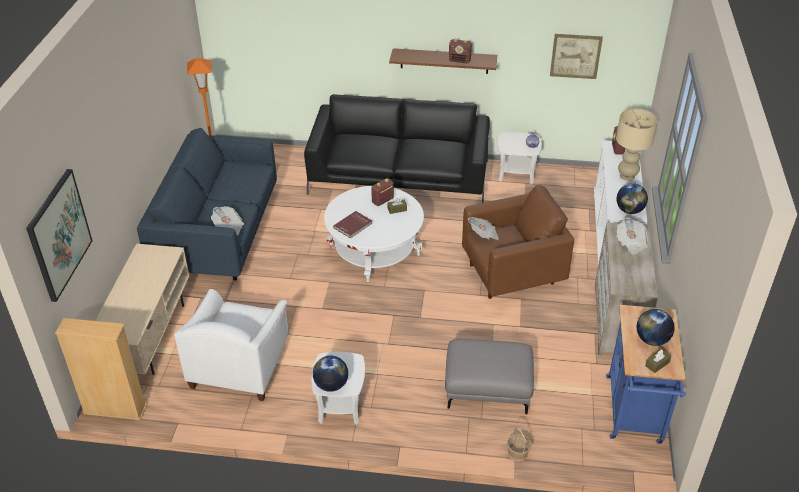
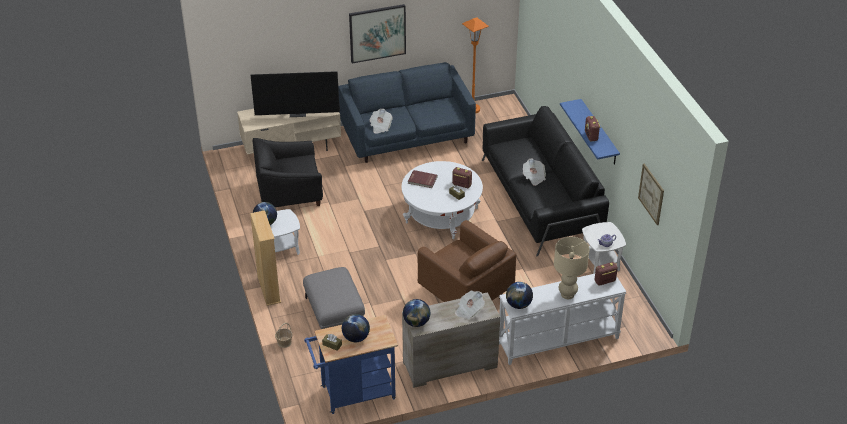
camera: 65 degrees right, 0 degrees up
picture [26,169,93,302] -> picture moved to [349,4,406,63]
beige bookcase [55,318,147,420] -> beige bookcase moved to [250,210,281,306]
white armchair [174,289,288,401] -> black armchair [253,138,323,207]
brown shelf [389,48,497,74] -> blue shelf [560,99,620,165]
newspaper [468,217,499,240] -> newspaper moved to [523,158,546,186]
none -> television [250,71,340,117]
none -> globe [403,299,430,327]

